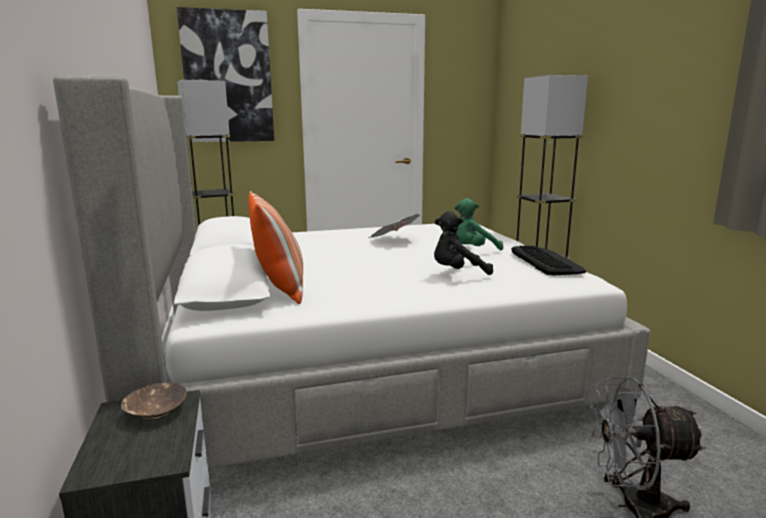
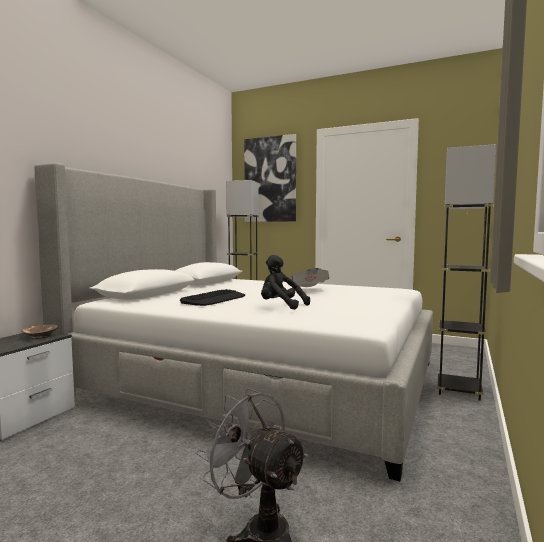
camera: 40 degrees right, 10 degrees down
pillow [248,191,303,304] -> none
green plush toy [455,198,503,250] -> none
keyboard [511,246,586,275] -> keyboard moved to [180,289,246,306]

